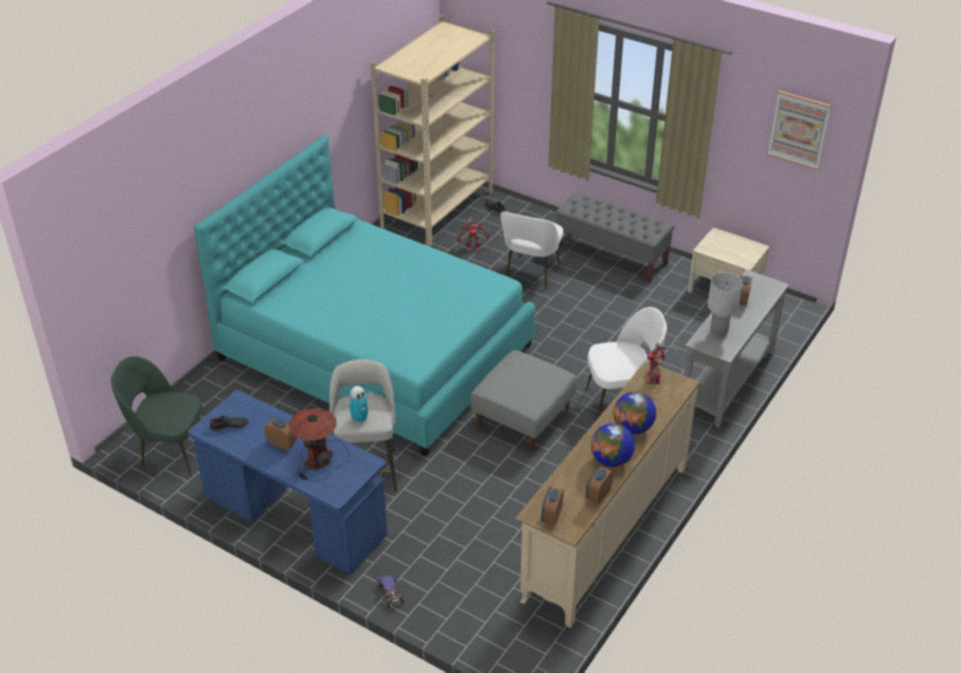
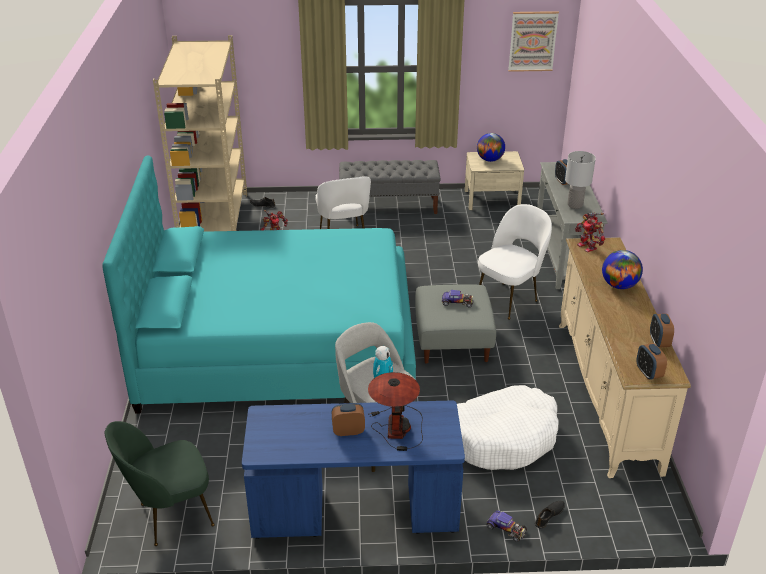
camera: 35 degrees left, 5 degrees down
black shoe [209,415,249,431] -> black shoe moved to [535,501,565,528]
globe [591,423,635,467] -> globe moved to [477,133,505,162]
none -> toy car [442,290,473,308]
none -> white dog bed [457,385,559,470]

